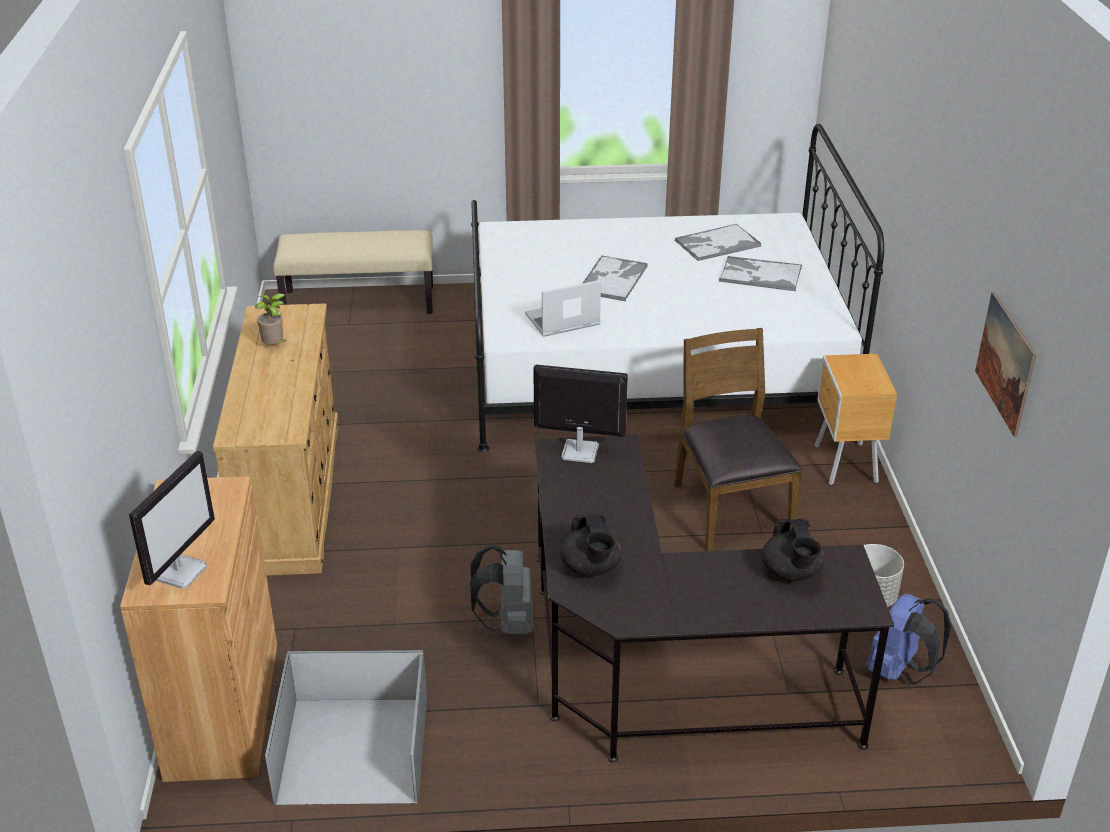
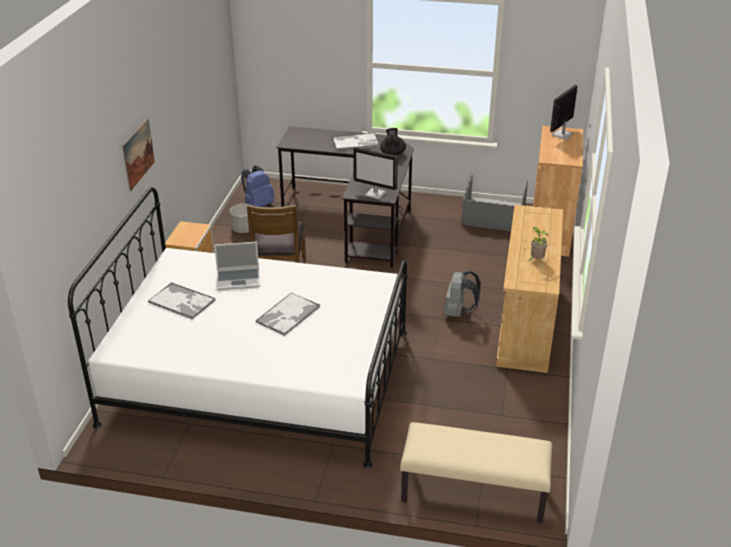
camera: 165 degrees left, 0 degrees up
grey backpack [470,545,533,634] -> grey backpack moved to [444,271,481,318]
laptop [525,280,601,337] -> laptop moved to [214,242,260,290]
tray [675,224,761,261] -> tray moved to [332,132,380,150]
black teapot [762,519,824,581] -> none
picture [975,292,1036,437] -> picture moved to [122,118,155,191]

